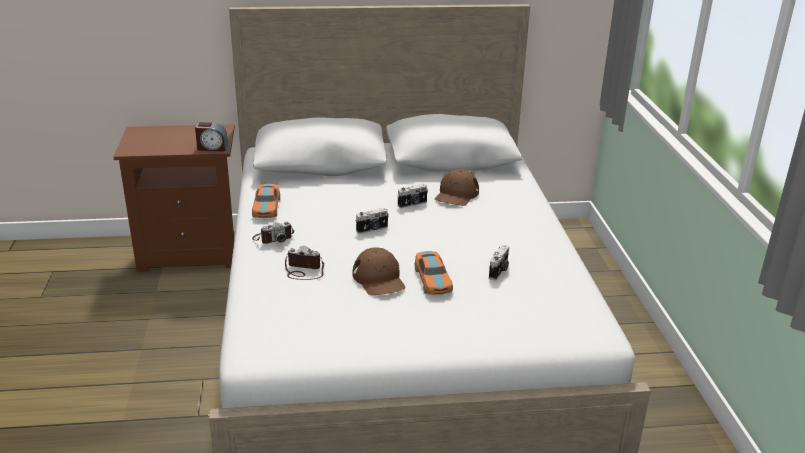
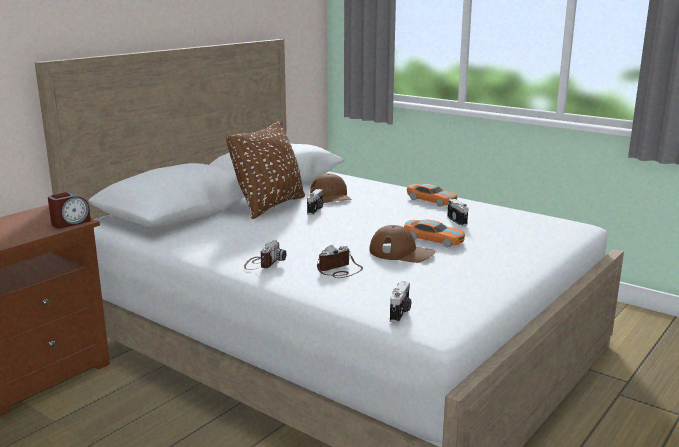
camera: 45 degrees left, 10 degrees down
toy car [252,184,280,218] -> toy car moved to [407,184,457,207]
camera [355,208,389,234] -> camera moved to [390,281,411,323]
none -> brown pillow [226,121,305,219]

